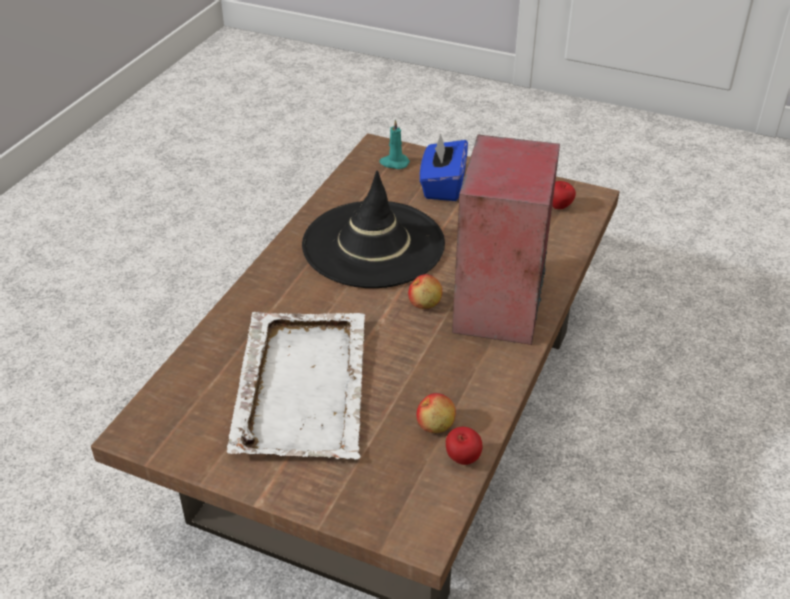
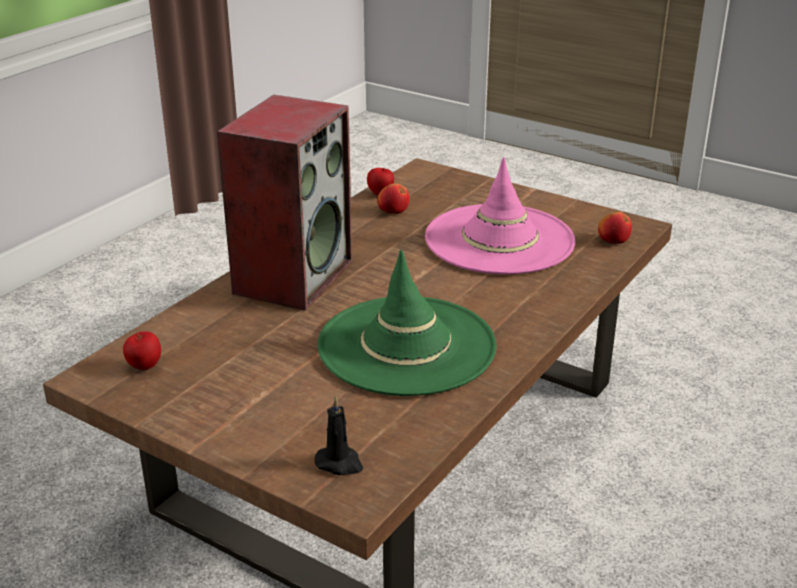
camera: 170 degrees left, 10 degrees down
white tray [227,311,365,460] -> pink hat [425,157,576,274]
black hat [302,170,445,288] -> green hat [318,250,497,396]
turquoise candle [379,119,410,169] -> black candle [315,396,363,475]
apple [408,274,442,309] -> apple moved to [598,212,632,244]
blue tissue box [420,133,468,201] -> none

